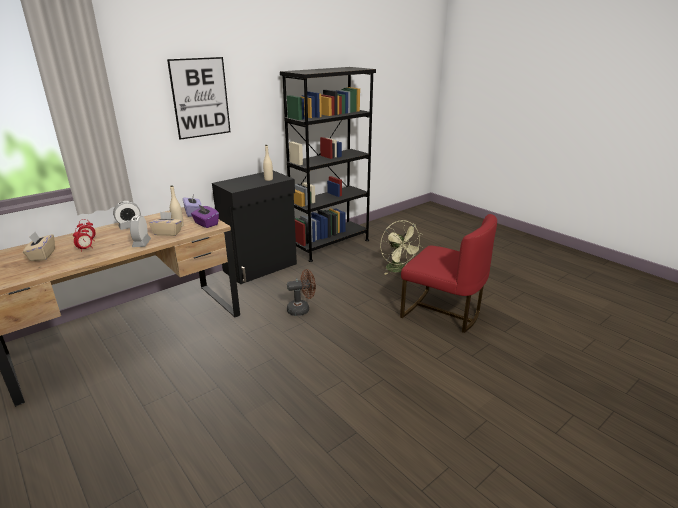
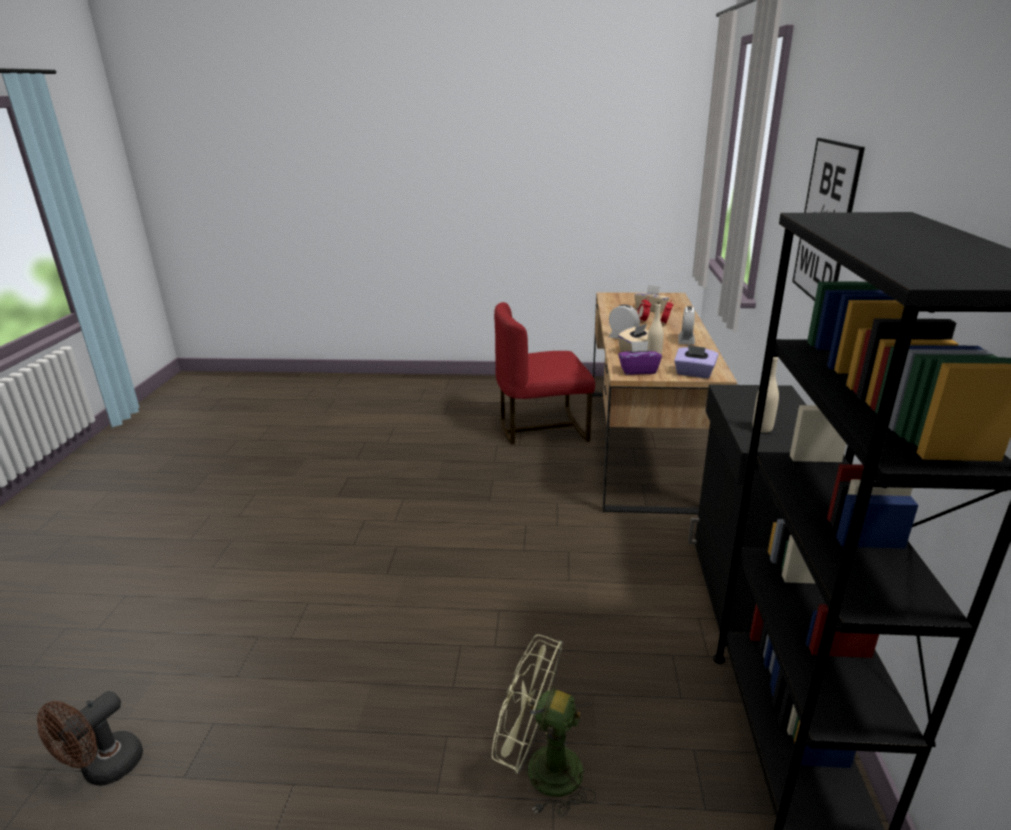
camera: 135 degrees right, 0 degrees up
brown fan [287,269,316,316] -> brown fan moved to [37,691,143,786]
red chair [400,214,497,333] -> red chair moved to [494,302,595,445]

